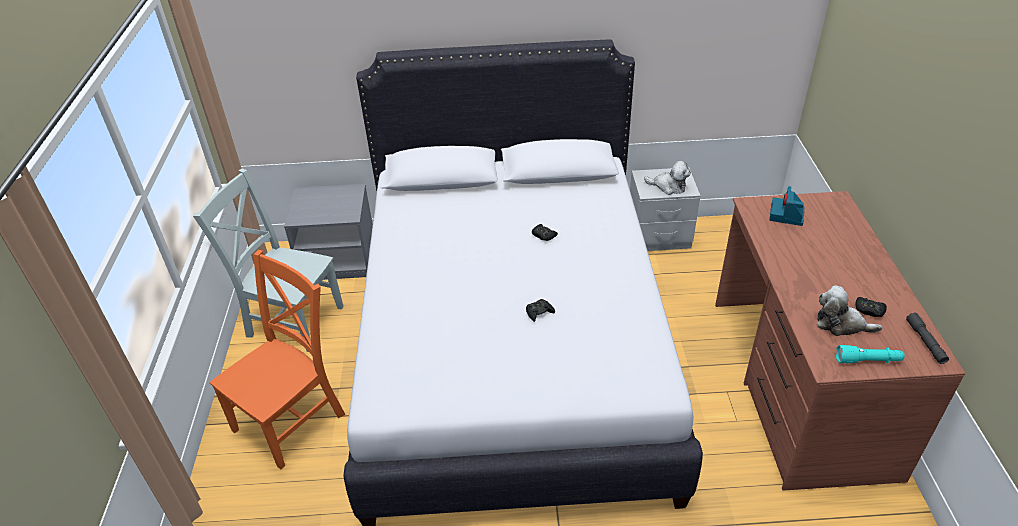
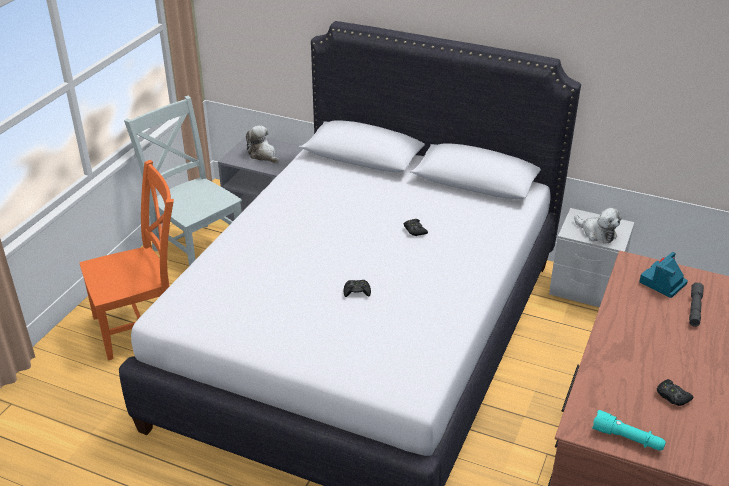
camera: 25 degrees right, 5 degrees down
plush toy [817,285,883,336] -> plush toy moved to [246,126,279,163]
grey flashlight [906,312,949,364] -> grey flashlight moved to [689,282,704,327]

